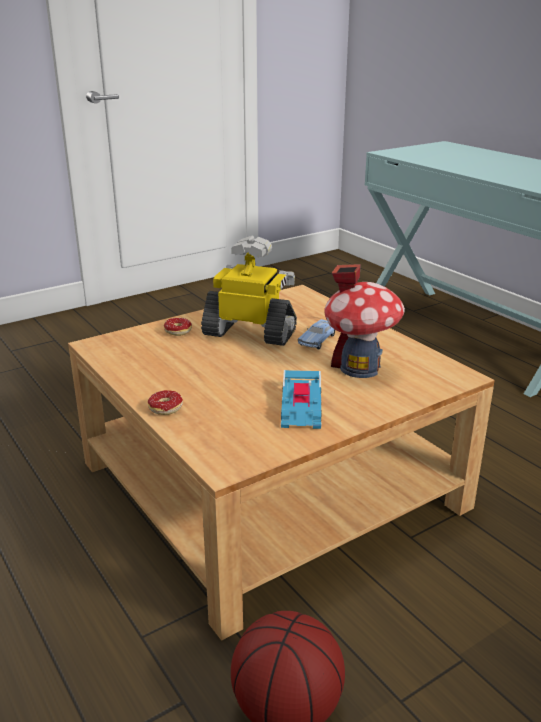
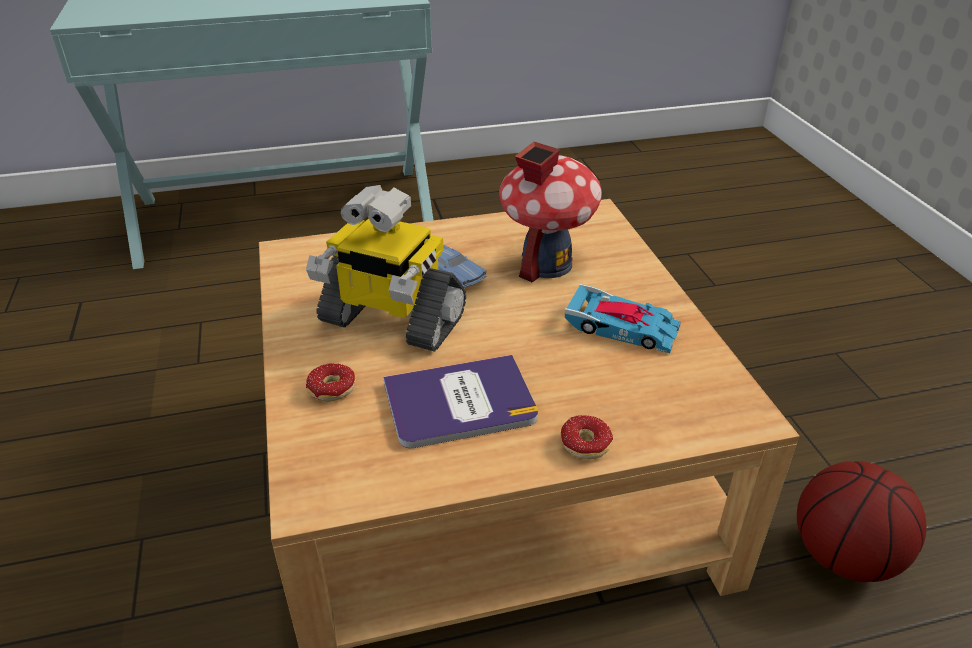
camera: 70 degrees left, 10 degrees up
toy robot [201,236,297,346] -> toy robot turned 105 degrees counterclockwise [306,185,466,352]
none -> book [384,355,538,448]

